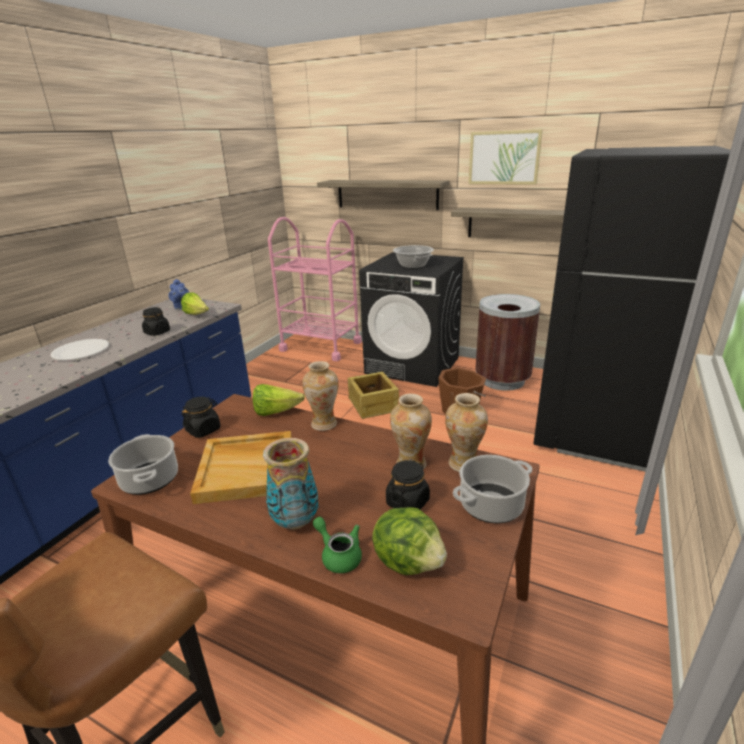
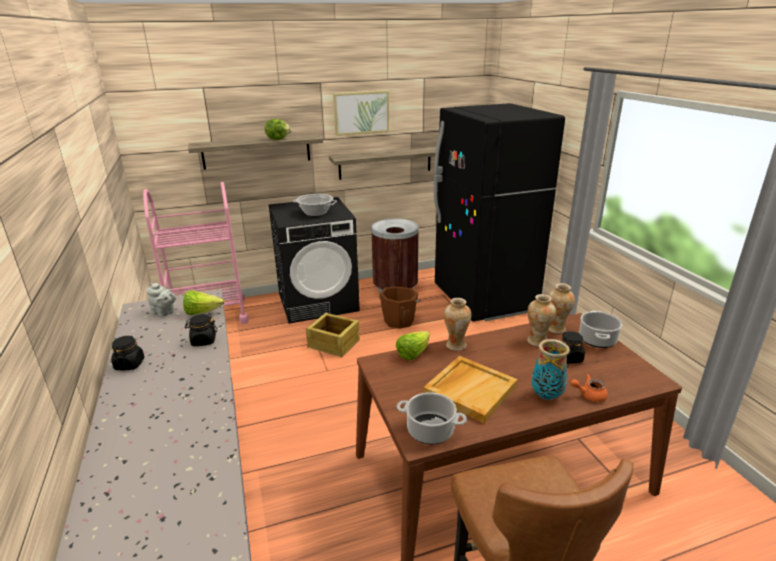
camera: 45 degrees left, 0 degrees up
white plate [50,339,109,360] -> none
blue teapot [168,279,189,310] -> grey teapot [146,283,176,316]
black jar [181,397,221,438] -> black jar moved to [111,336,144,370]
green teapot [313,517,362,573] -> orange teapot [570,374,608,402]
lettuce [372,507,447,575] -> lettuce moved to [265,119,292,140]

